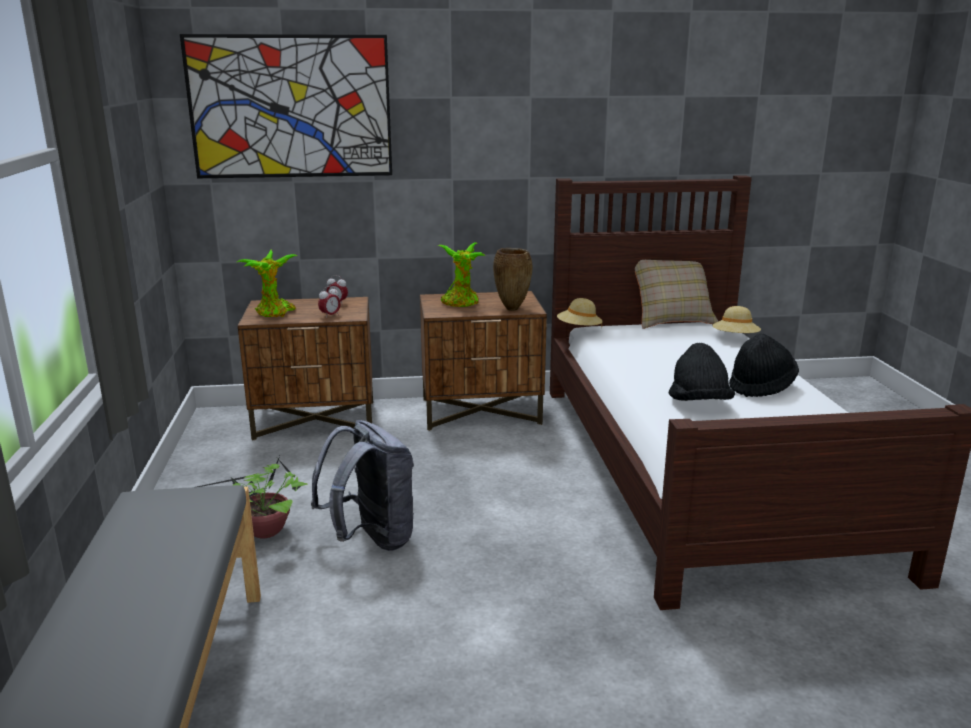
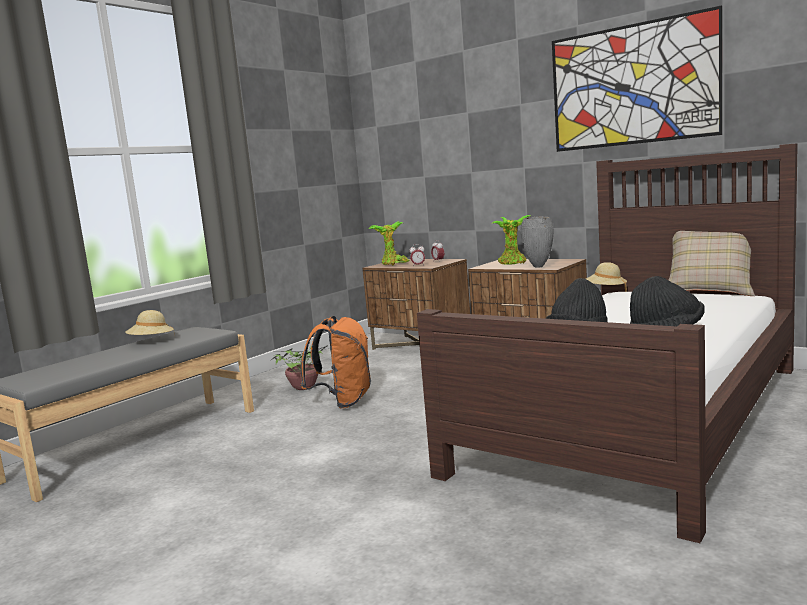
camera: 45 degrees right, 10 degrees down
picture [180,34,392,178] -> picture moved to [552,5,722,152]
grey backpack [311,420,414,551] -> orange backpack [301,316,371,408]
brown vase [493,248,533,311] -> grey vase [521,217,554,268]
beige hat [712,306,761,333] -> beige hat moved to [125,310,175,335]

